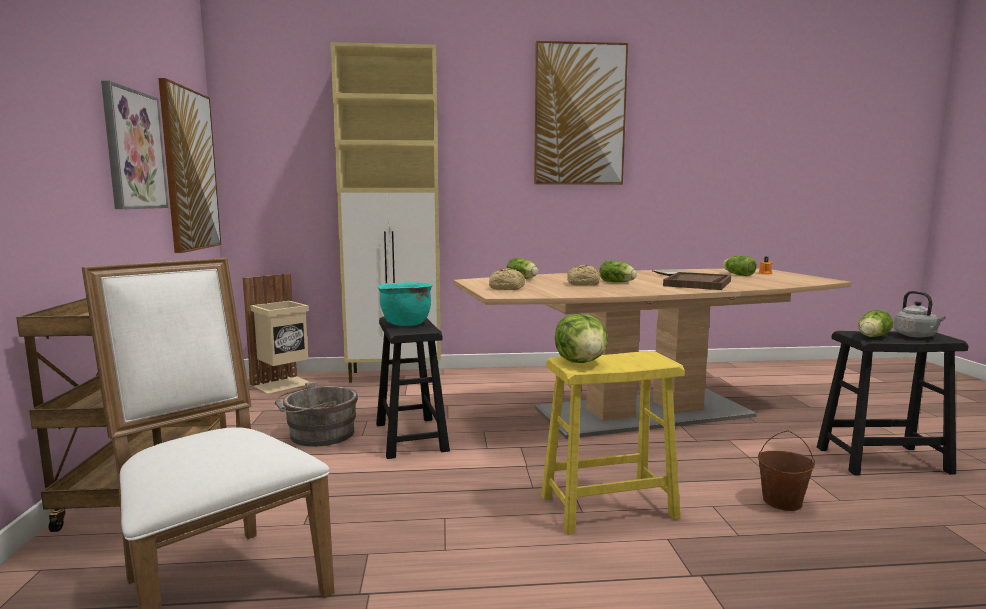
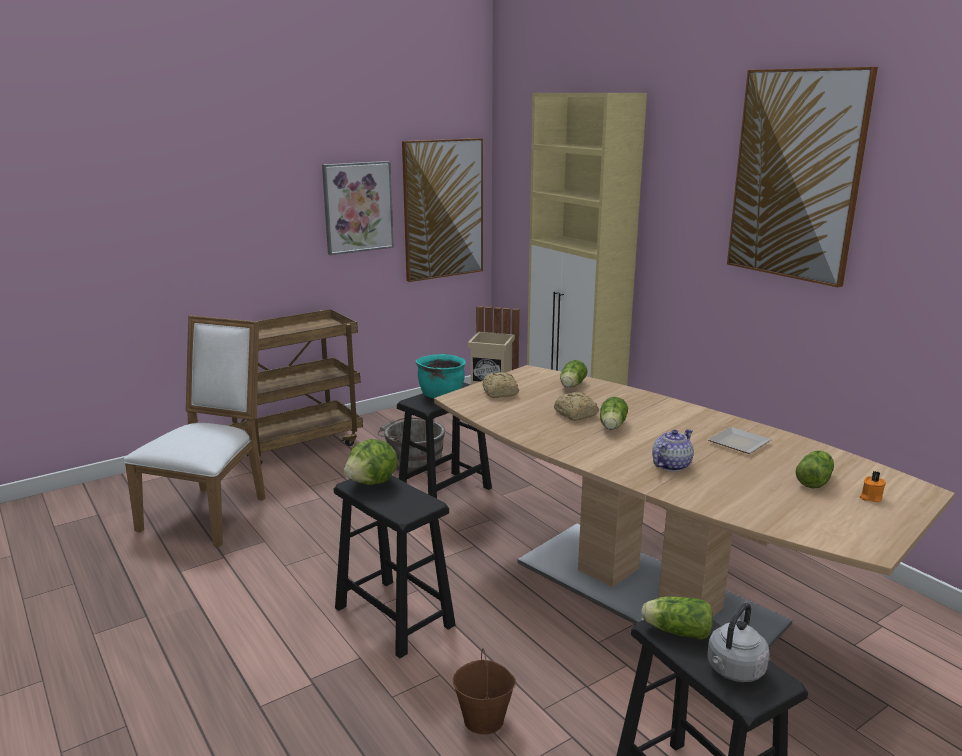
camera: 60 degrees right, 10 degrees up
yellow stool [541,351,685,535] -> black stool [334,475,456,658]
brown tray [663,272,731,290] -> teapot [652,429,694,471]

